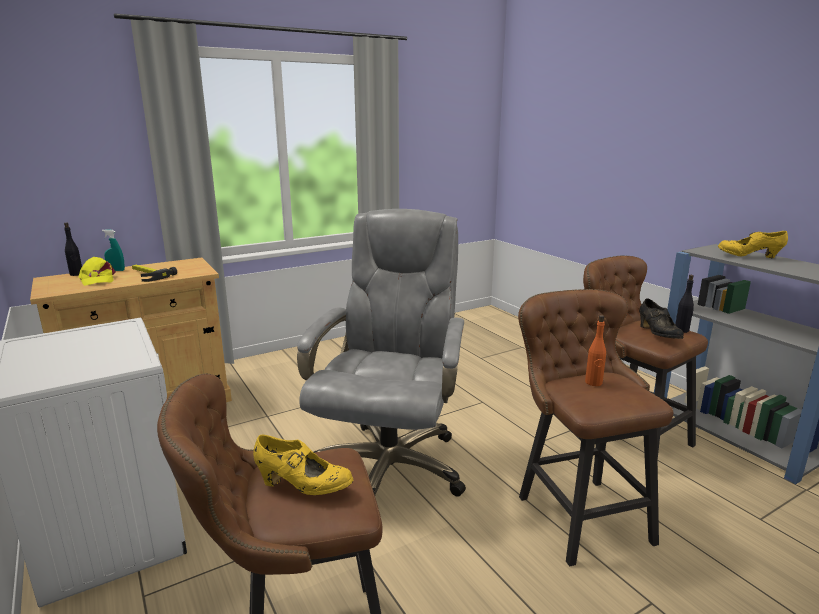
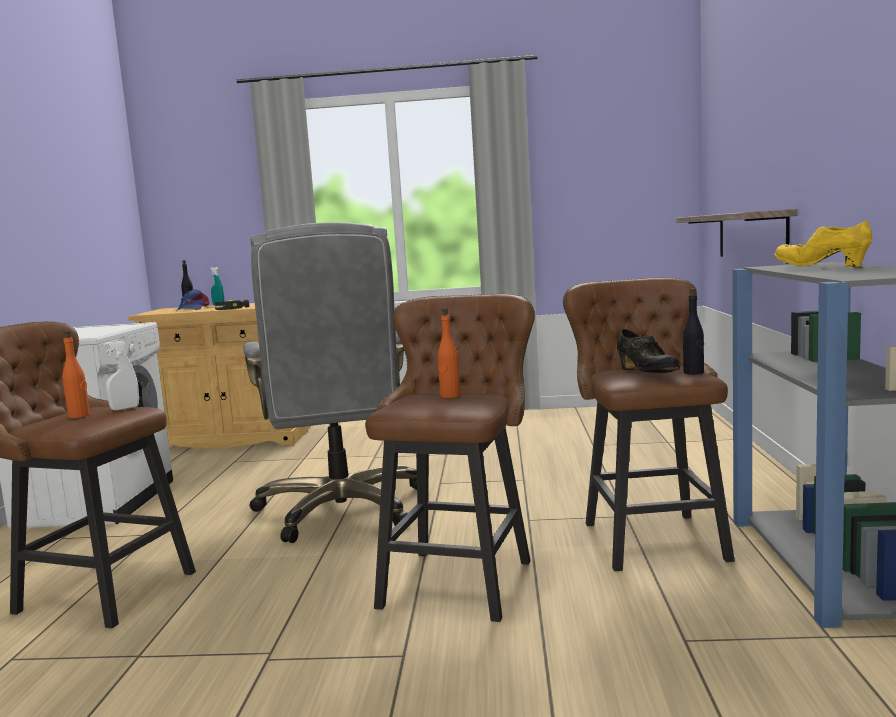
camera: 35 degrees right, 10 degrees down
yellow cap [78,257,116,286] -> blue cap [177,289,210,310]
yellow shoe [253,435,353,495] -> orange bottle [62,330,90,418]
grey office chair [297,209,466,497] -> grey office chair turned 120 degrees clockwise [243,222,417,543]
black shoe [639,298,684,339] -> black shoe turned 45 degrees counterclockwise [617,329,680,373]
none -> white spray bottle [104,340,139,411]
none -> shelf [676,209,797,264]

